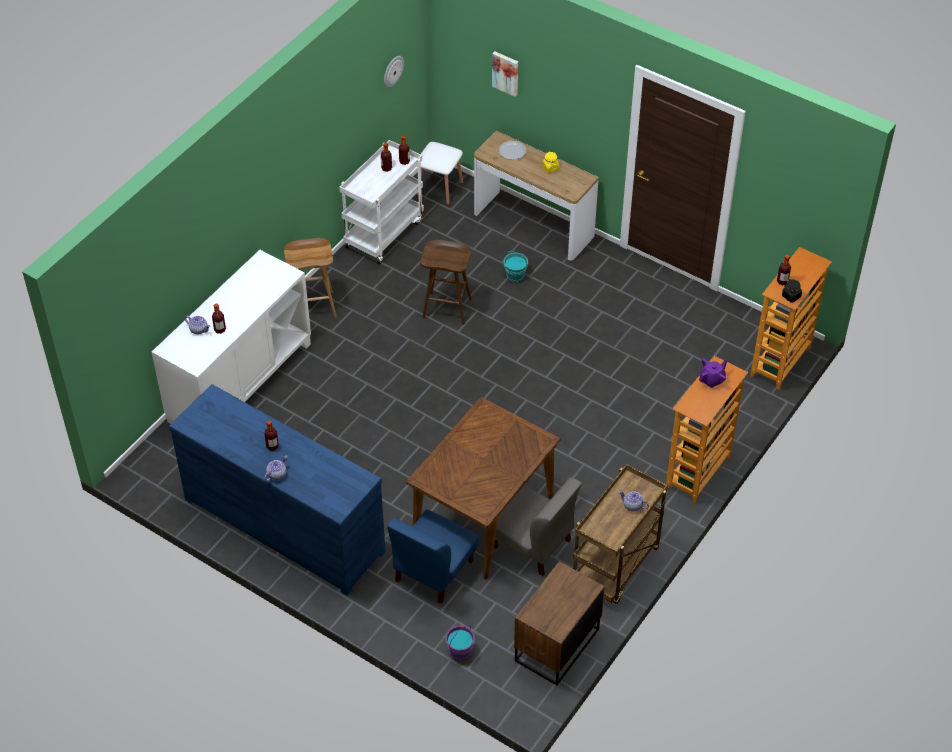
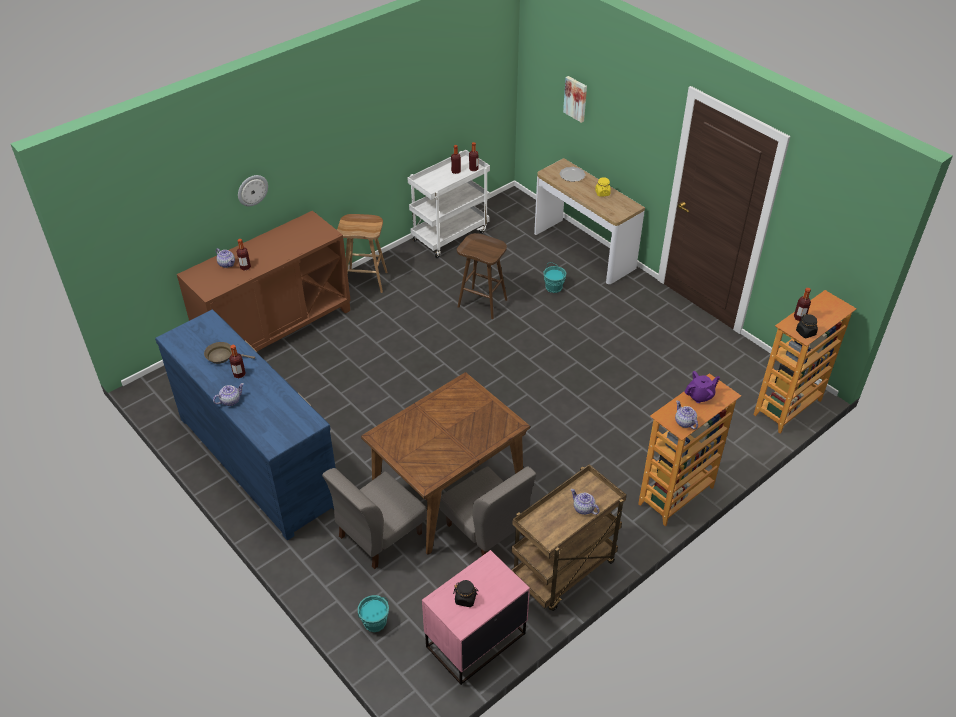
camera: 15 degrees right, 5 degrees down
white cabinet [152,250,311,424] -> brown cabinet [177,211,351,352]
wall clock [384,56,404,87] -> wall clock moved to [238,175,268,206]
blue chair [387,509,479,604] -> grey chair [322,468,427,569]
white stool [416,142,463,205] -> none
purple bucket [446,625,475,660] -> turquoise bucket [358,595,389,632]
brown nightstand [514,561,605,686] -> pink nightstand [422,550,530,685]
none -> brown frying pan [204,342,255,364]
none -> black jar [453,580,478,607]
none -> teapot [675,400,698,430]

